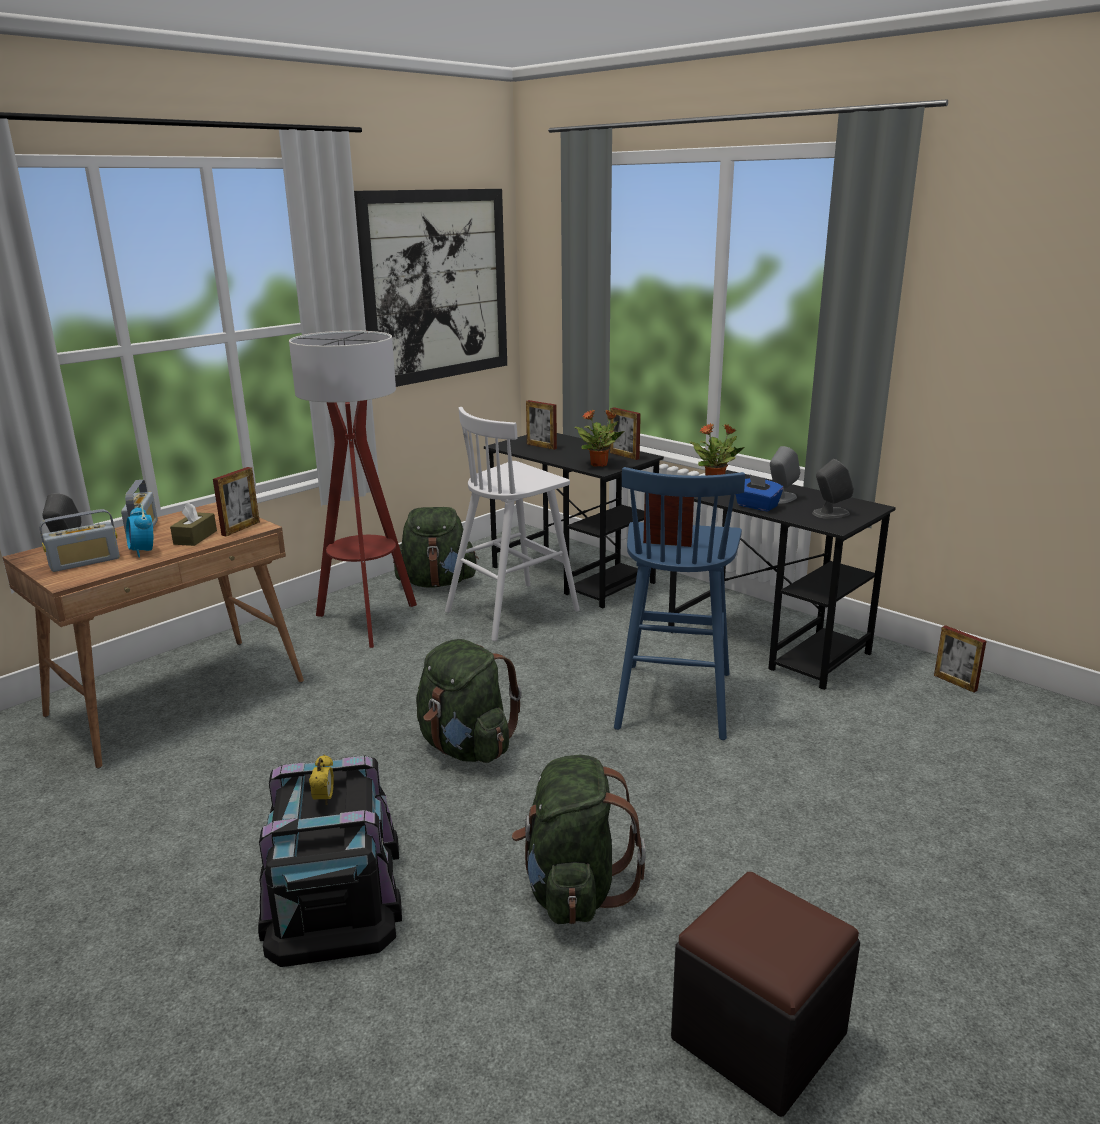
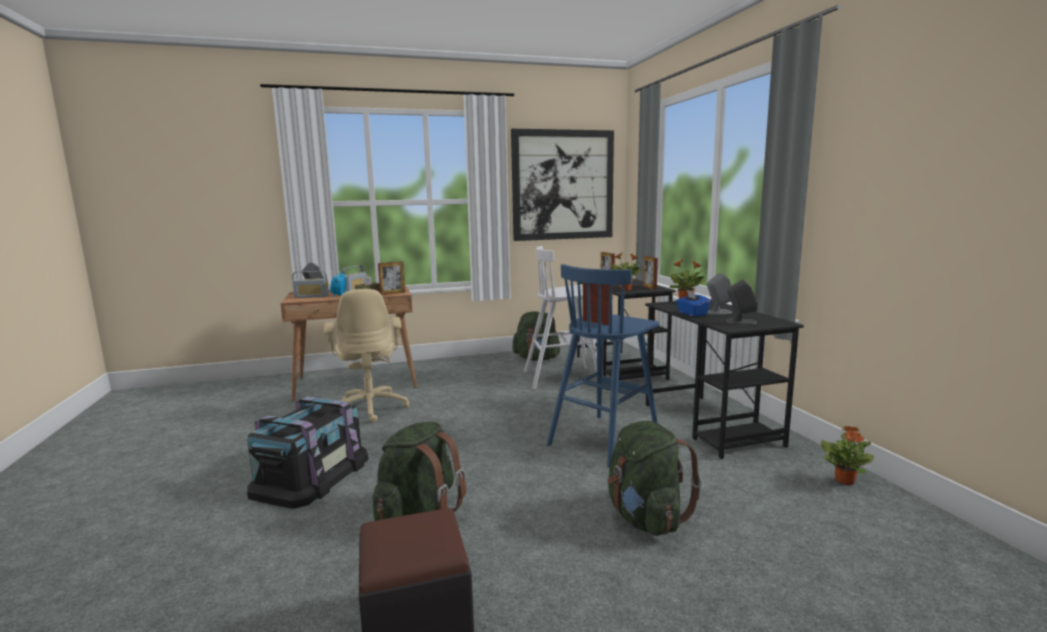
camera: 30 degrees right, 10 degrees down
floor lamp [289,331,417,648] -> none
alarm clock [309,755,334,806] -> none
green backpack [416,639,522,763] -> green backpack moved to [607,421,702,536]
picture frame [934,625,986,693] -> potted plant [821,426,874,485]
none -> beige office chair [324,289,410,423]

